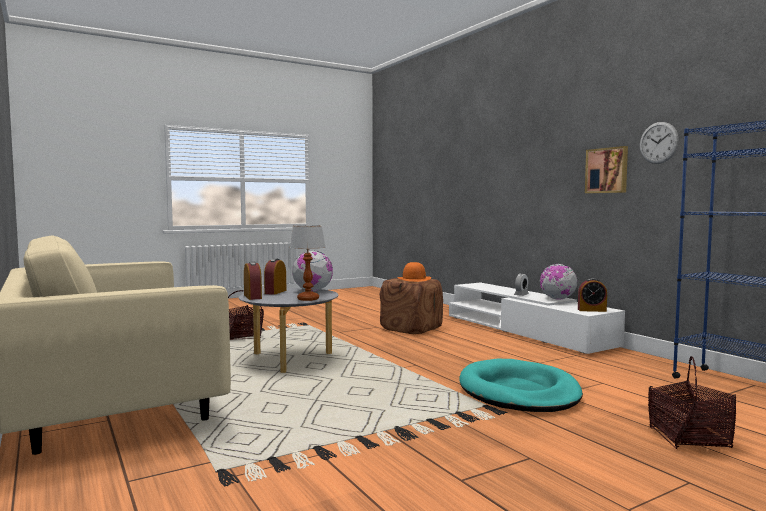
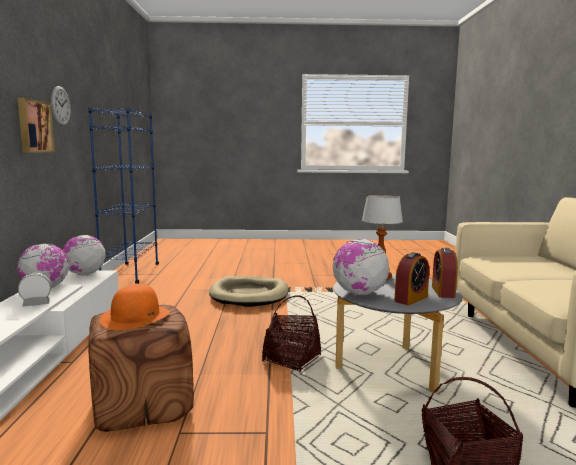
camera: 150 degrees left, 5 degrees up
turquoise dog bed [459,359,583,412] -> beige dog bed [209,276,289,307]
alarm clock [578,278,607,312] -> globe [63,235,105,275]
basket [648,356,736,449] -> basket moved to [262,295,321,372]

